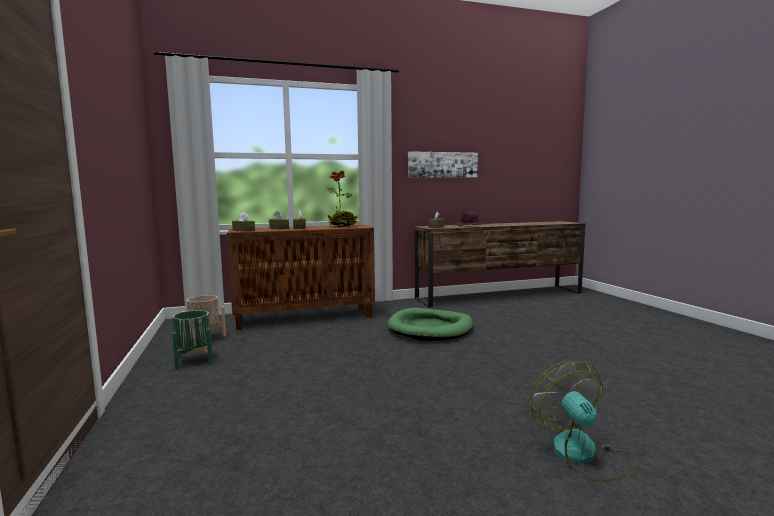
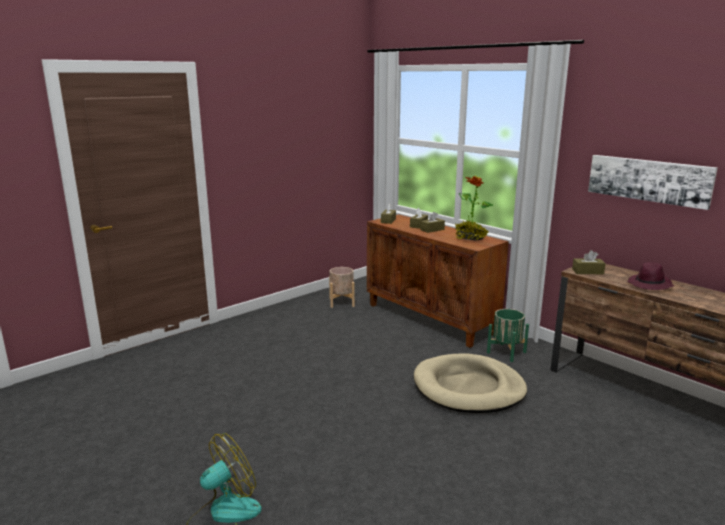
camera: 65 degrees right, 10 degrees up
green planter [172,310,212,369] -> green planter moved to [487,309,529,362]
green dog bed [387,308,473,341] -> beige dog bed [414,353,527,413]

